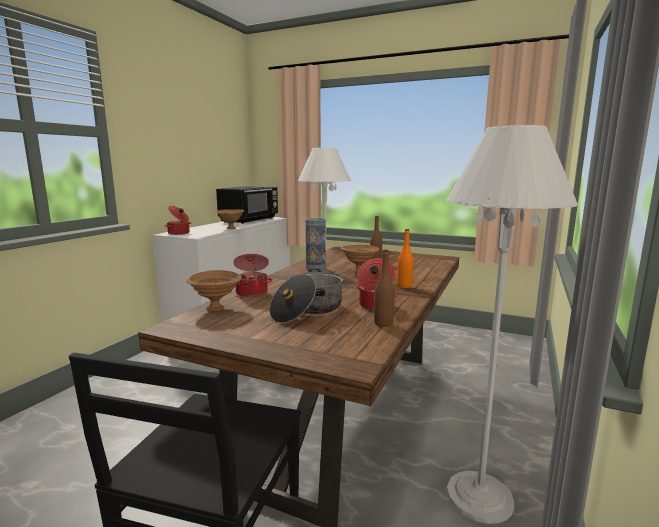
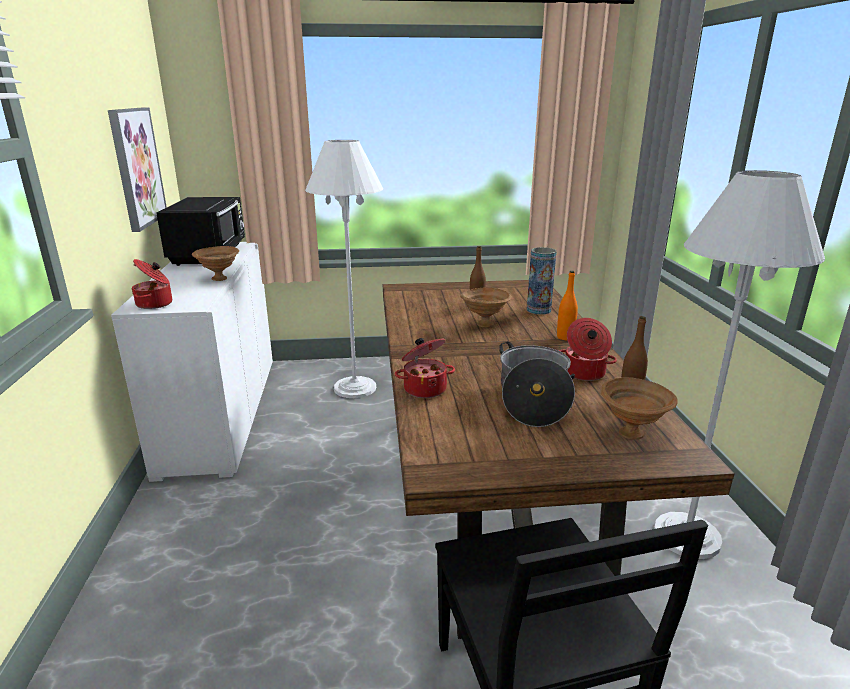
camera: 30 degrees left, 10 degrees up
brown bowl [186,270,242,311] -> brown bowl moved to [601,377,678,440]
vase [306,218,326,271] -> vase moved to [527,247,557,315]
none -> picture [108,108,167,232]

